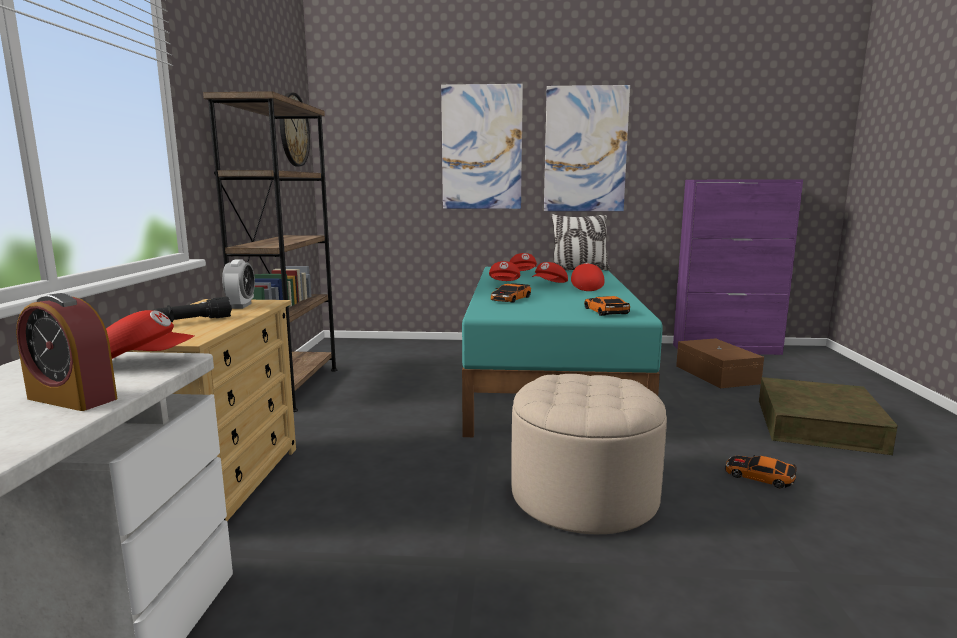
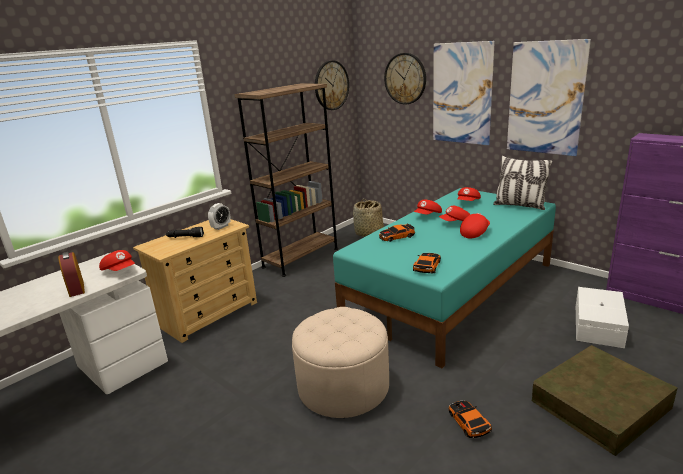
camera: 40 degrees right, 10 degrees up
brown storage box [676,338,764,388] -> white storage box [576,287,629,348]
none -> basket [353,199,384,237]
none -> wall clock [384,53,426,105]

